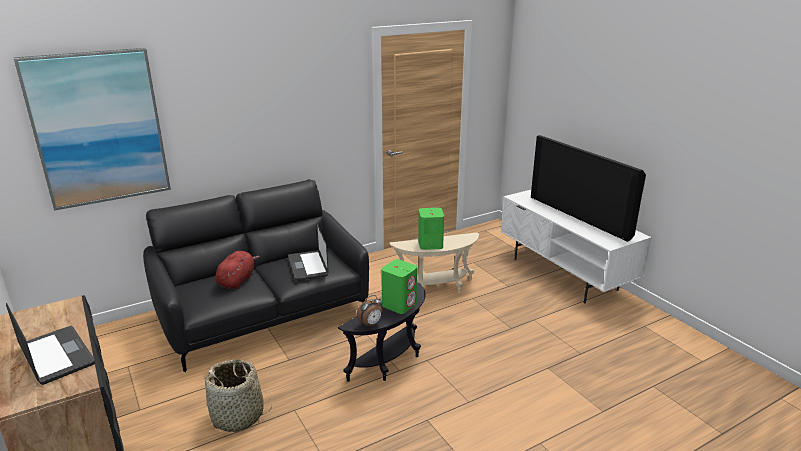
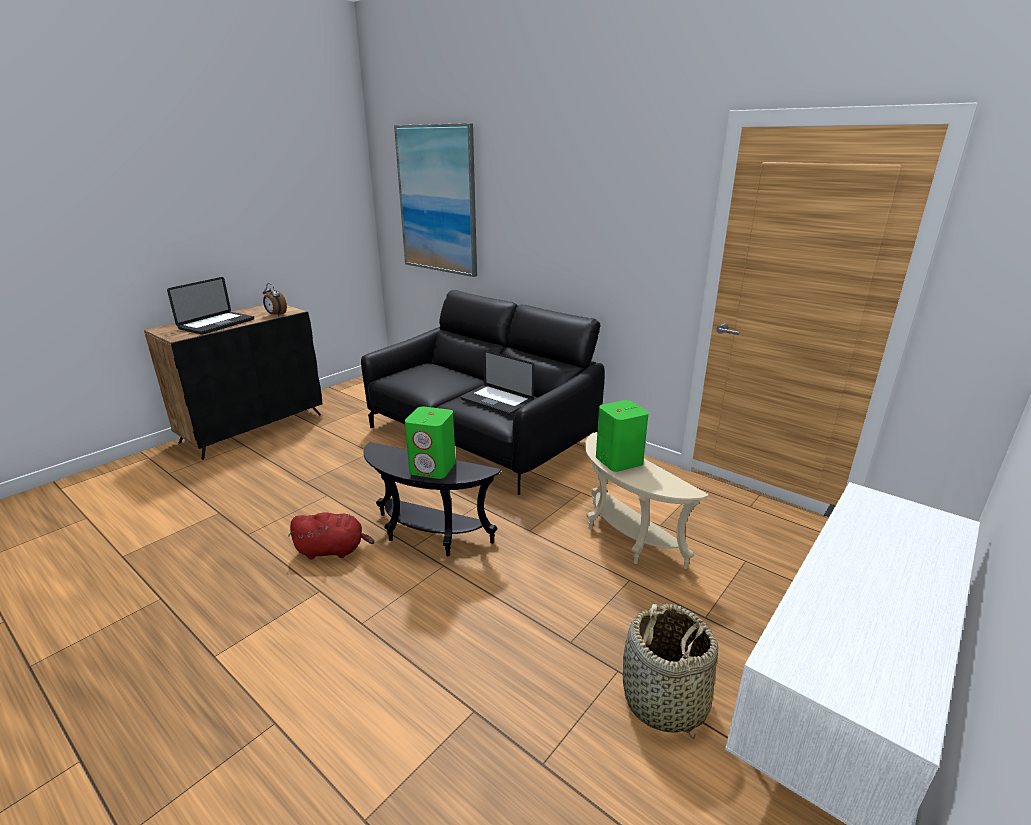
camera: 70 degrees right, 0 degrees up
basket [203,359,272,432] -> basket moved to [623,603,718,739]
red plush toy [215,251,260,289] -> red plush toy moved to [288,512,375,559]
laptop [288,223,329,281] -> laptop turned 105 degrees counterclockwise [460,350,534,415]
alarm clock [357,295,383,327] -> alarm clock moved to [263,283,287,316]
television [531,135,646,242] -> none

